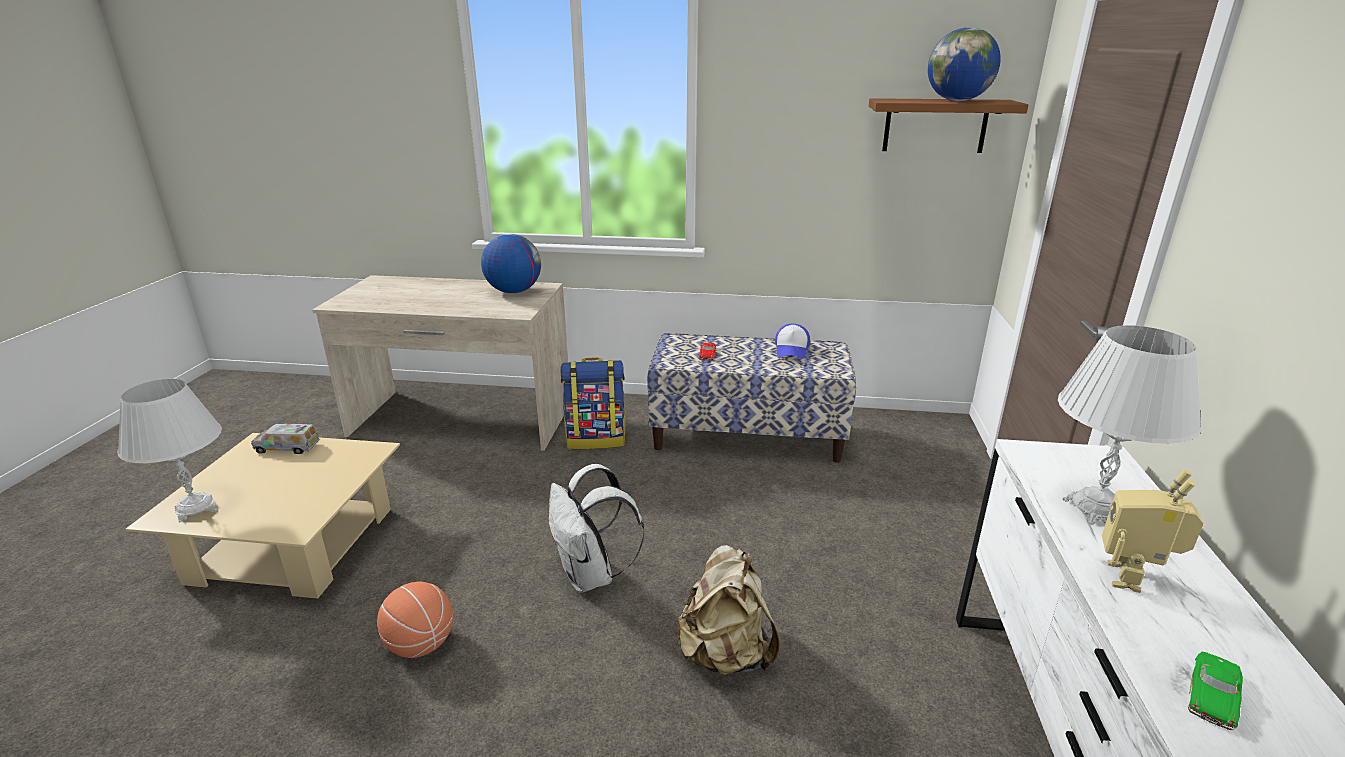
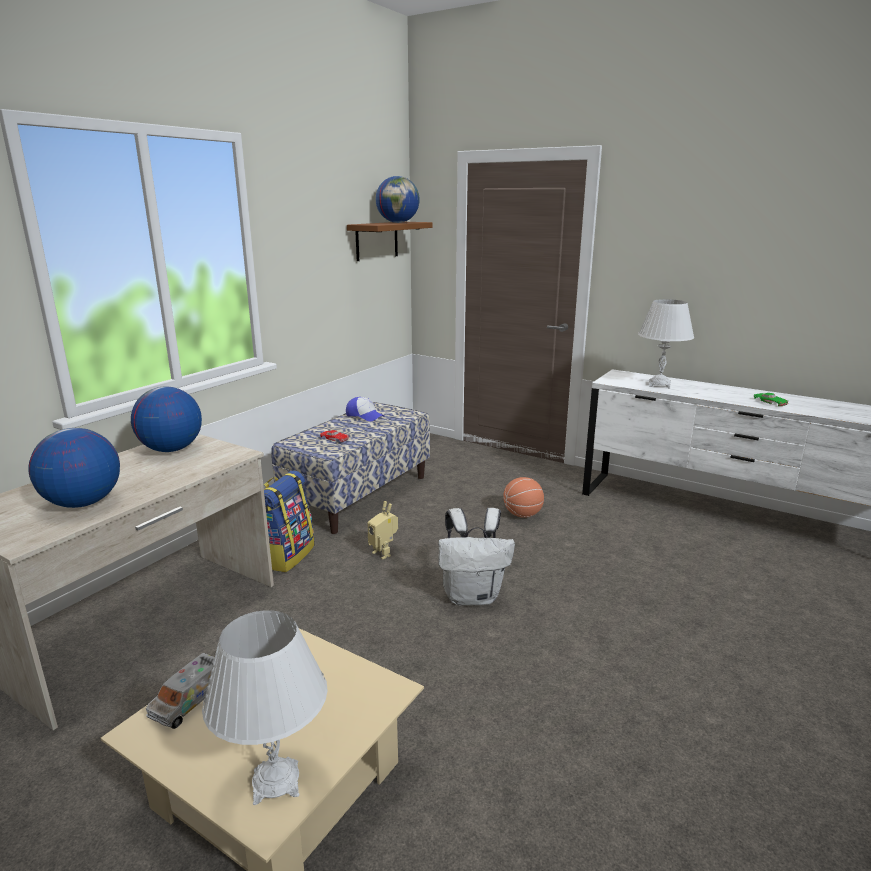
camera: 65 degrees left, 5 degrees down
basketball [377,582,453,658] -> basketball moved to [503,477,544,518]
beige backpack [676,545,780,675] -> none
toy robot [1102,469,1203,593] -> toy robot moved to [368,501,398,560]
none -> globe [28,428,120,508]

